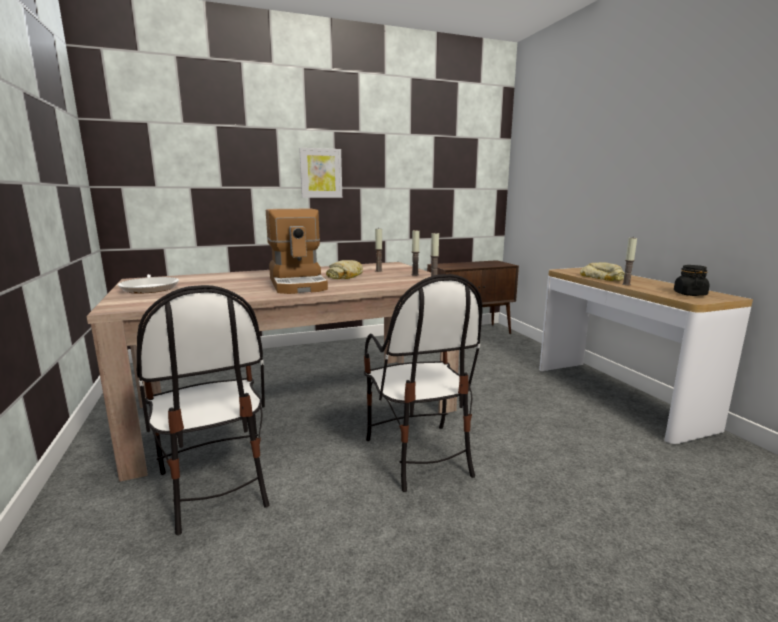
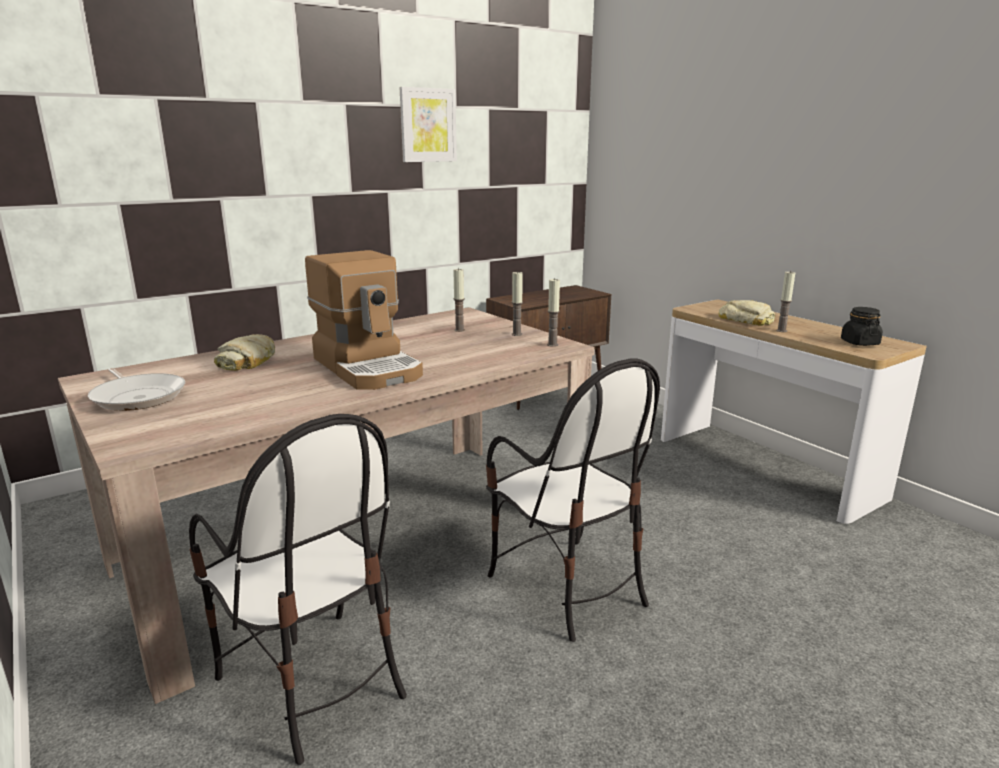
camera: 15 degrees left, 5 degrees up
picture [299,148,342,198] -> picture moved to [399,87,457,162]
bread [326,260,363,279] -> bread moved to [214,334,275,371]

